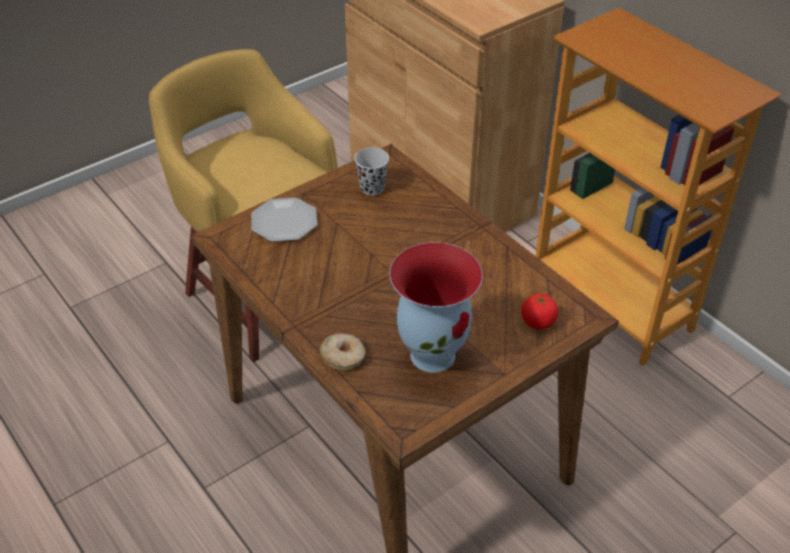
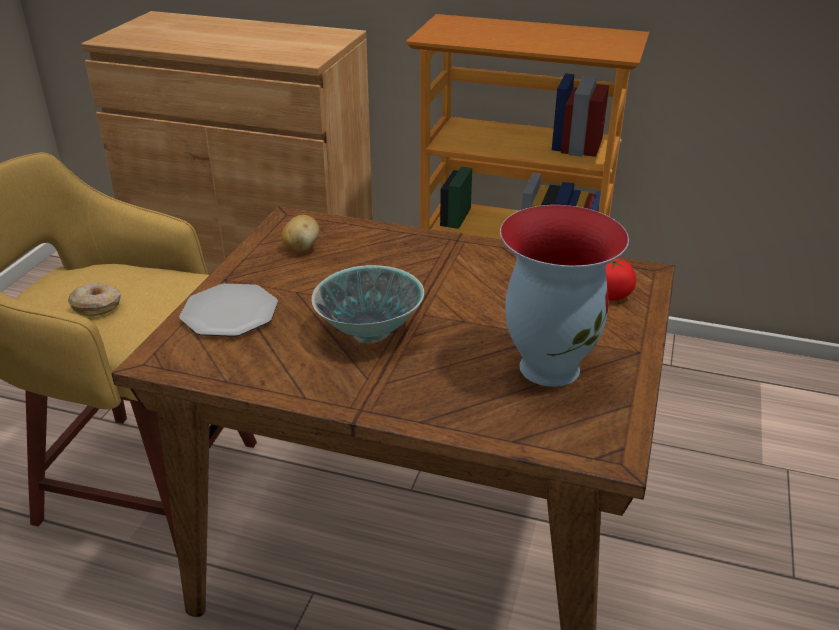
camera: 35 degrees left, 10 degrees down
donut [320,333,365,371] -> donut moved to [68,283,120,316]
black cup [354,148,389,196] -> potato [281,215,320,251]
none -> bowl [312,265,424,343]

